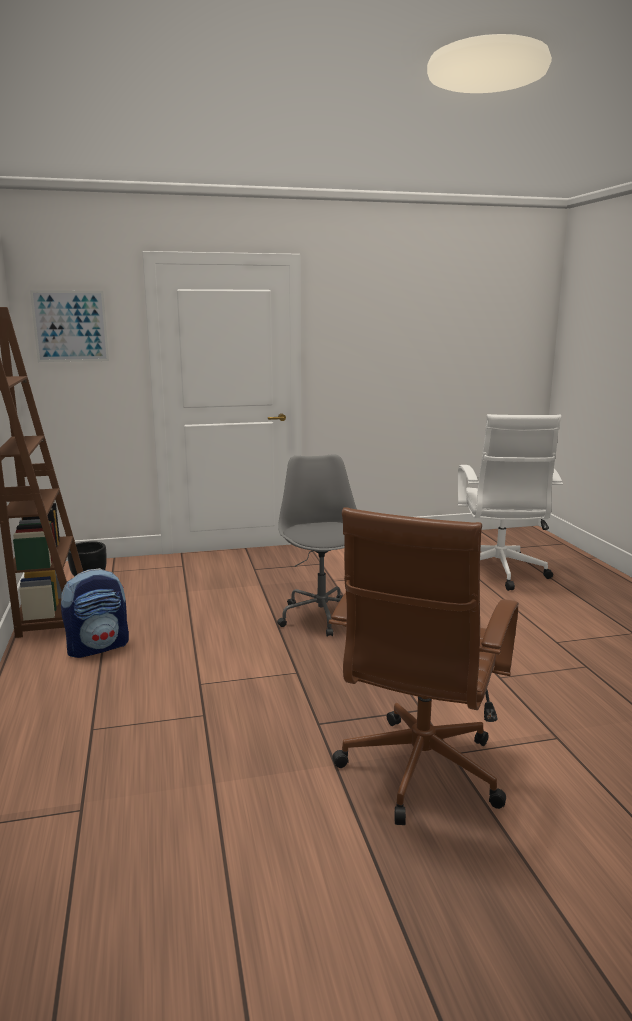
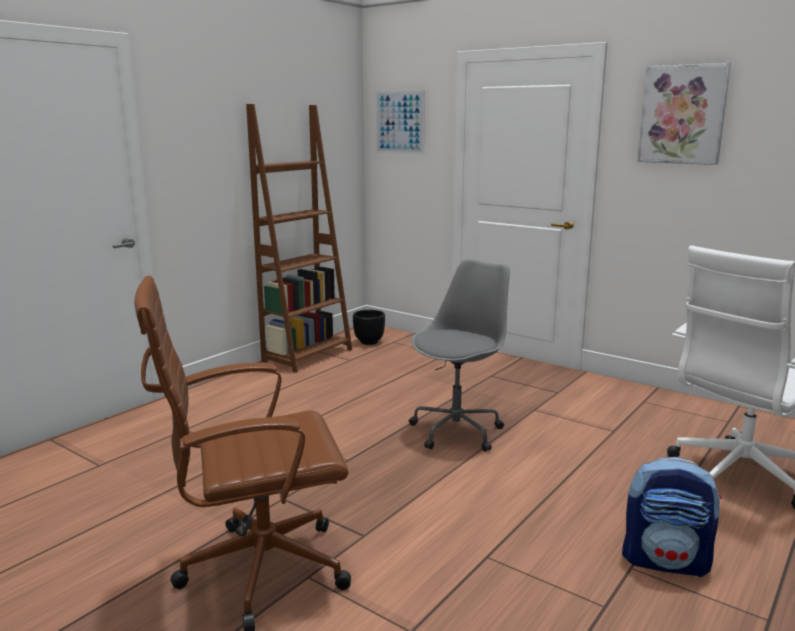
camera: 50 degrees right, 0 degrees up
backpack [61,568,129,658] -> backpack moved to [622,457,722,577]
none -> picture [638,63,731,165]

